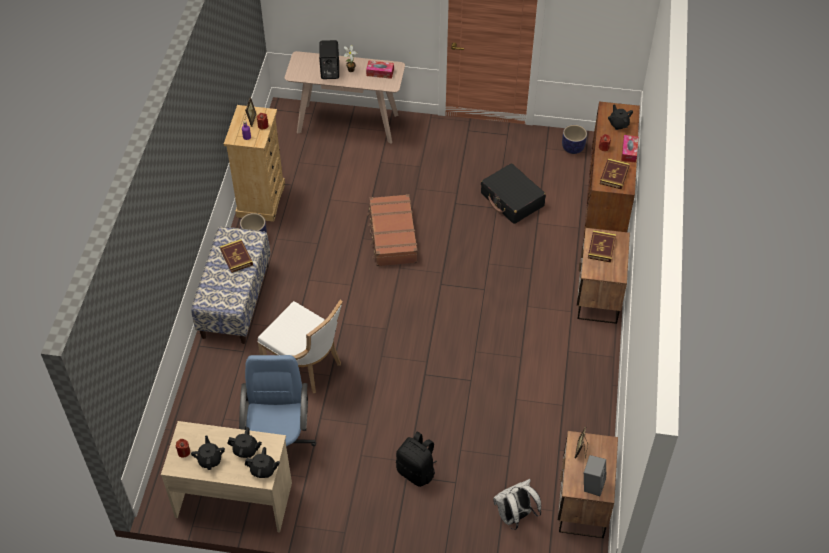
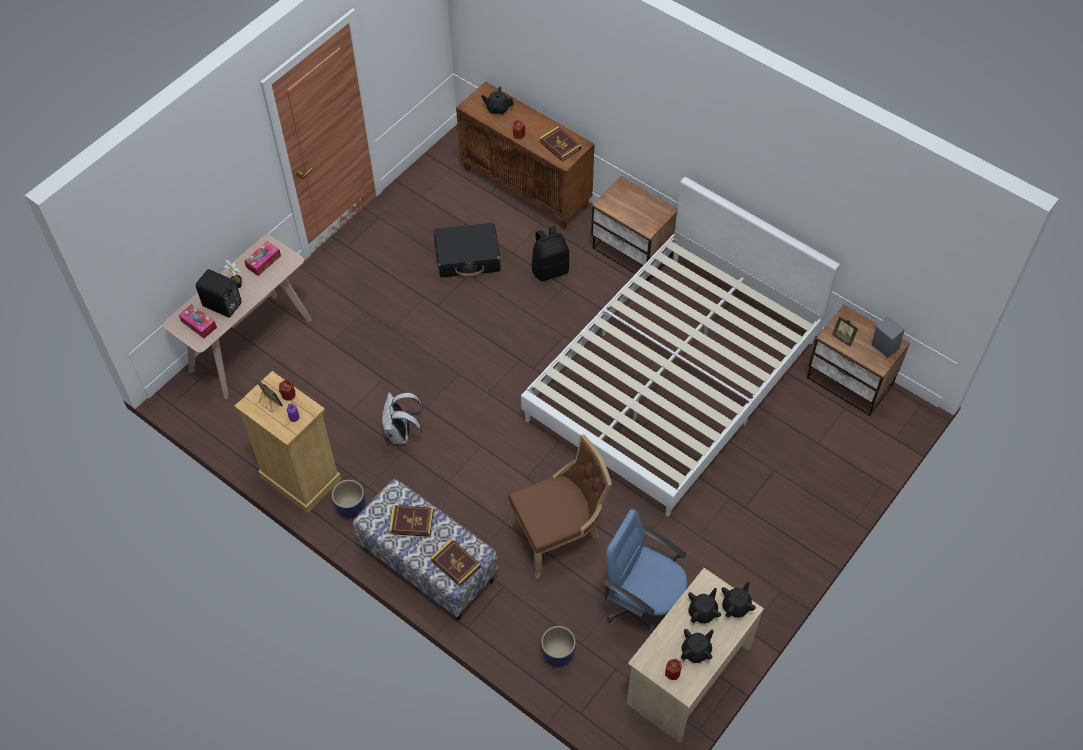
camera: 60 degrees left, 5 degrees up
black teapot [191,436,225,470] -> black teapot turned 120 degrees clockwise [681,629,714,663]
white chair [257,300,343,393] -> brown chair [508,434,612,579]
brown suitcase [367,194,418,266] -> none
black backpack [396,432,437,487] -> black backpack moved to [531,226,569,281]
white backpack [493,479,541,530] -> white backpack moved to [382,392,423,444]
planter [562,125,587,154] -> planter moved to [541,626,576,667]
book [588,230,616,263] -> book moved to [430,539,481,587]
tissue box [621,135,638,163] -> tissue box moved to [179,304,217,338]
none -> white bed [521,177,840,517]

